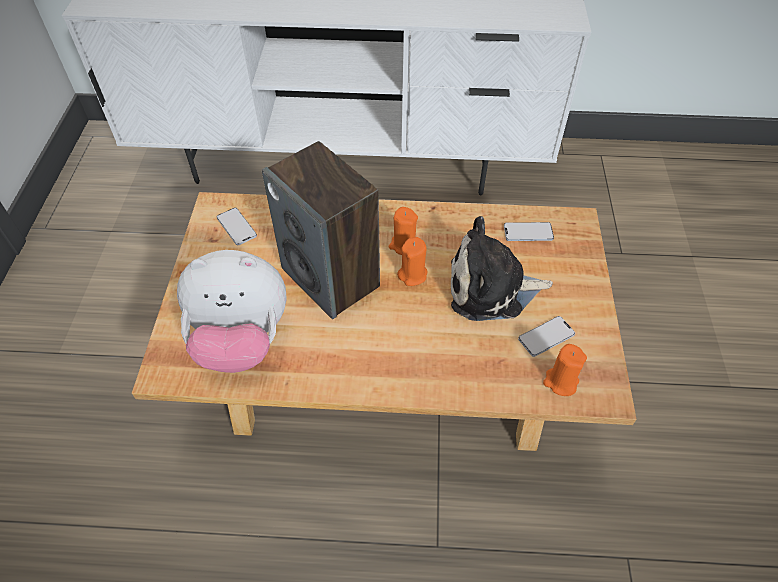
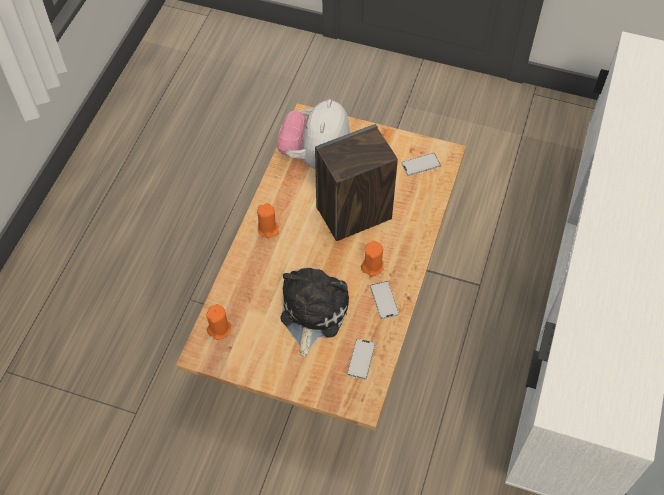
camera: 105 degrees right, 5 degrees up
orange candle [397,237,428,286] -> orange candle moved to [257,203,279,238]
phone [518,316,575,357] -> phone moved to [370,281,399,319]

